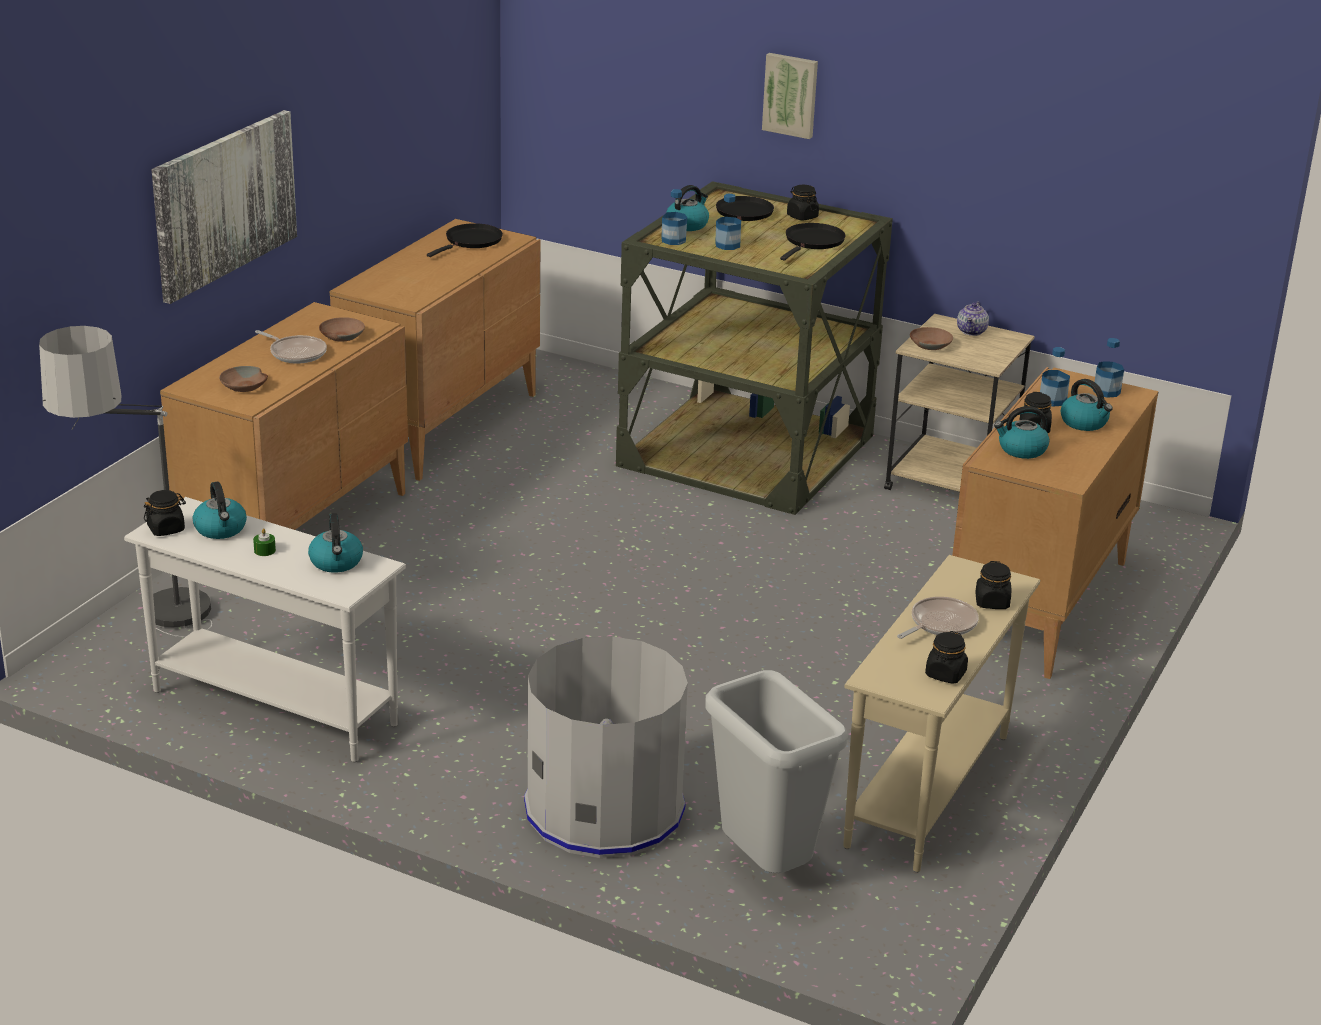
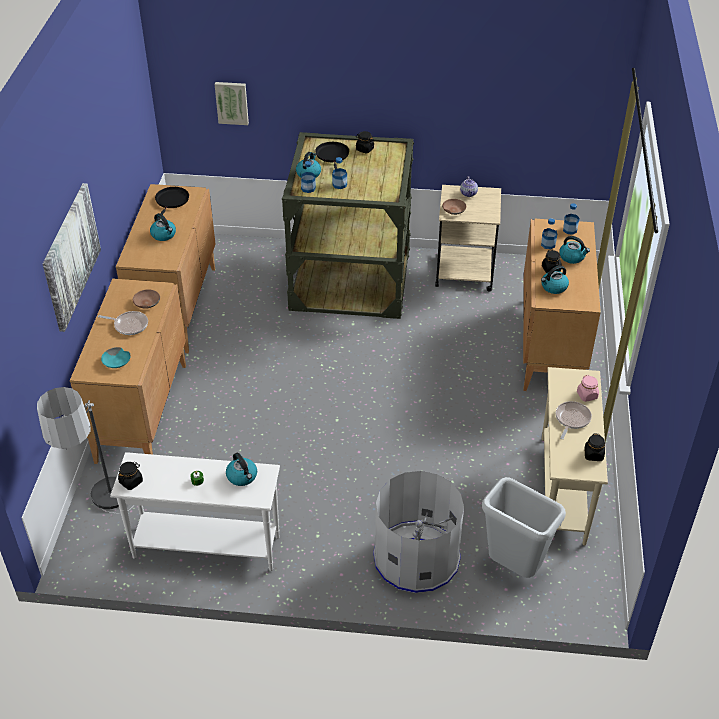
camera: 20 degrees left, 15 degrees up
kettle [193,482,247,539] -> kettle moved to [150,213,176,241]
brown bowl [219,366,268,392] -> turquoise bowl [101,347,131,368]
picture [762,53,818,139] -> picture moved to [215,82,249,125]
black frying pan [780,223,846,261] -> none
black jar [975,561,1011,609] -> pink jar [577,375,599,402]

